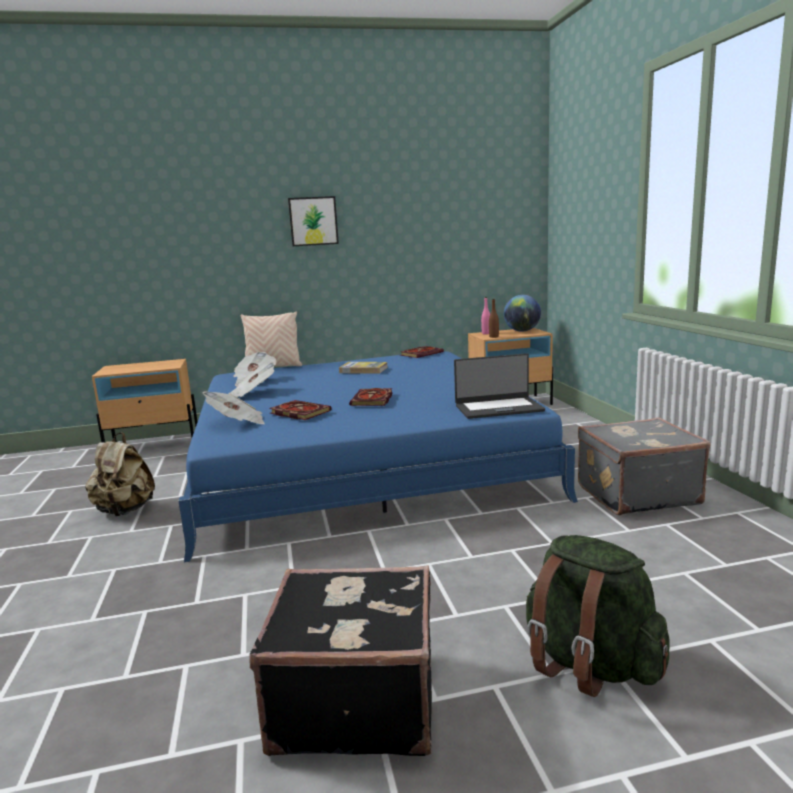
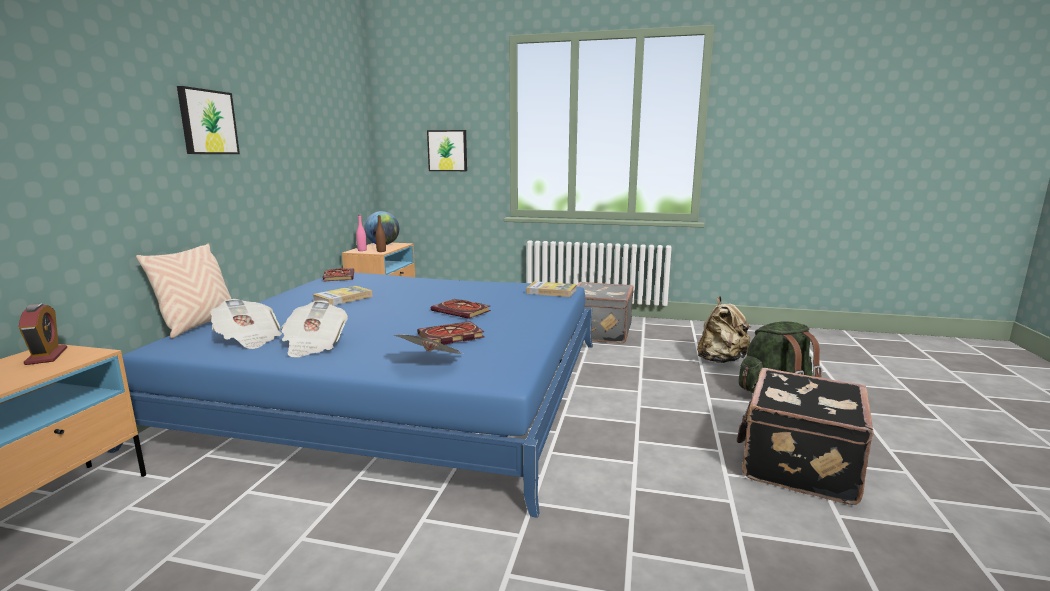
camera: 65 degrees left, 0 degrees up
beige backpack [85,432,155,516] -> beige backpack moved to [697,296,750,363]
laptop [454,353,545,419] -> book [526,281,577,297]
none -> alarm clock [19,303,67,365]
none -> picture [427,130,467,171]

